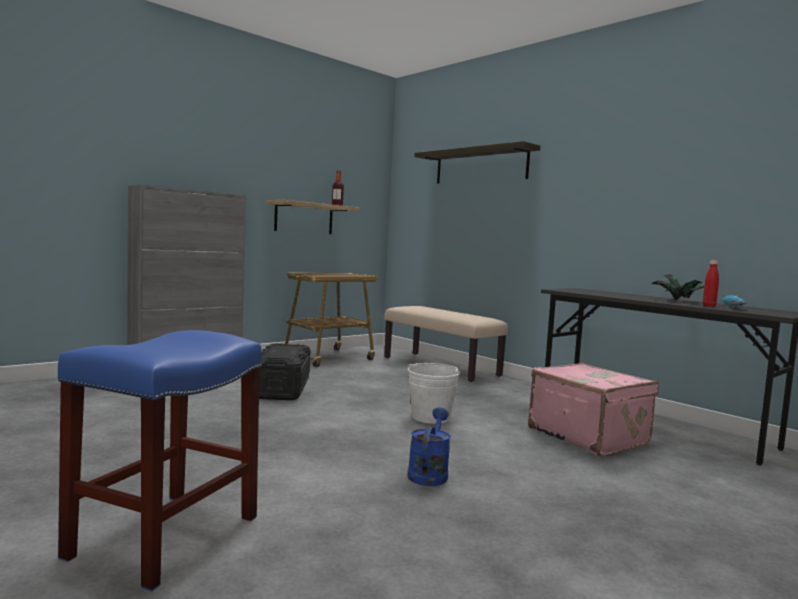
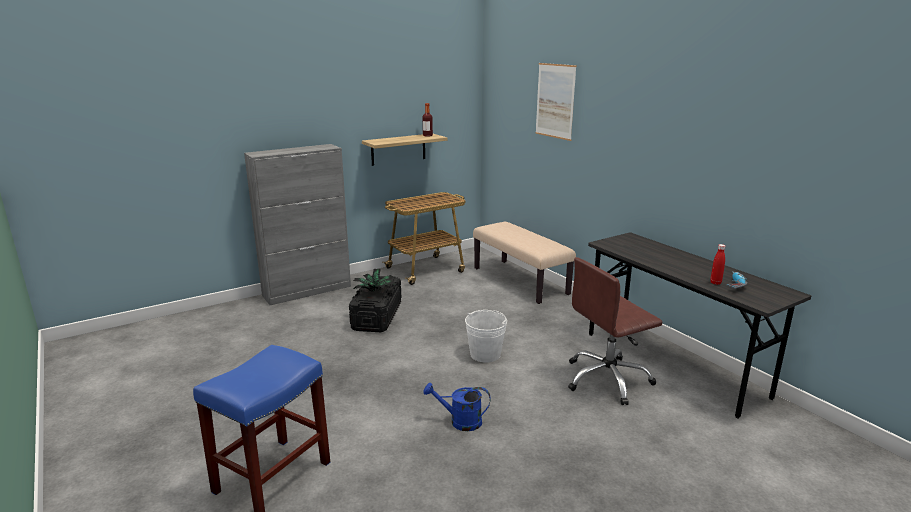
camera: 10 degrees right, 15 degrees up
blue watering can [407,407,451,486] -> blue watering can turned 105 degrees counterclockwise [424,383,491,431]
shelf [414,141,541,184] -> picture [535,63,577,141]
pink suitcase [528,363,659,456] -> brown office chair [568,257,662,405]
potted plant [651,274,704,301] -> potted plant moved to [353,269,395,292]

